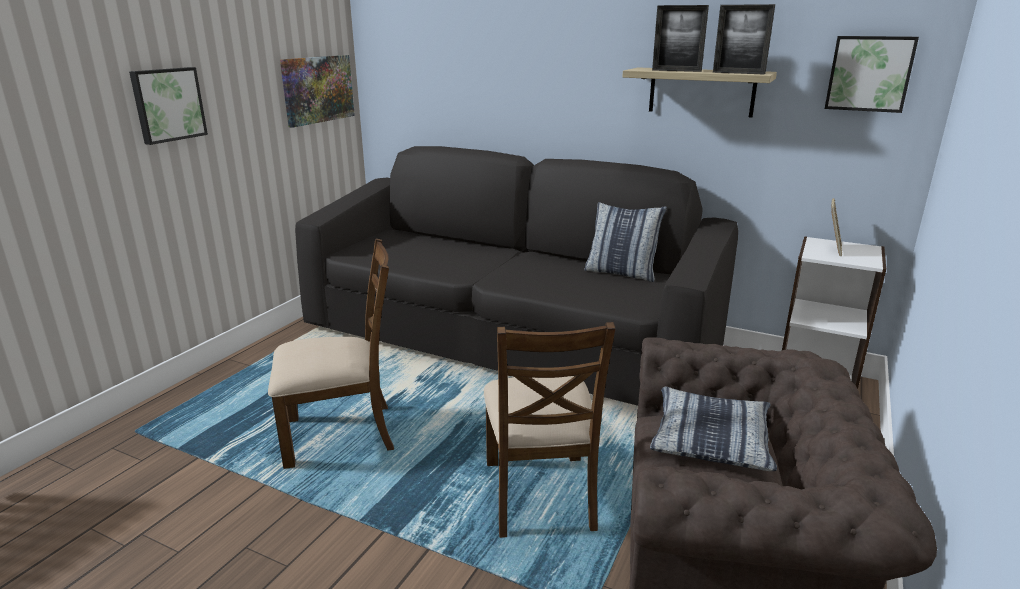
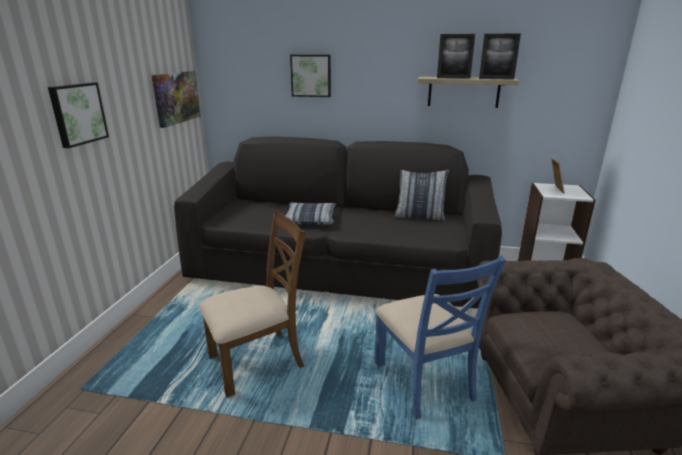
camera: 15 degrees left, 0 degrees up
brown chair [484,322,616,538] -> blue chair [375,256,506,419]
pillow [650,386,777,471] -> pillow moved to [285,202,337,225]
picture [825,36,919,113] -> picture moved to [290,55,331,97]

